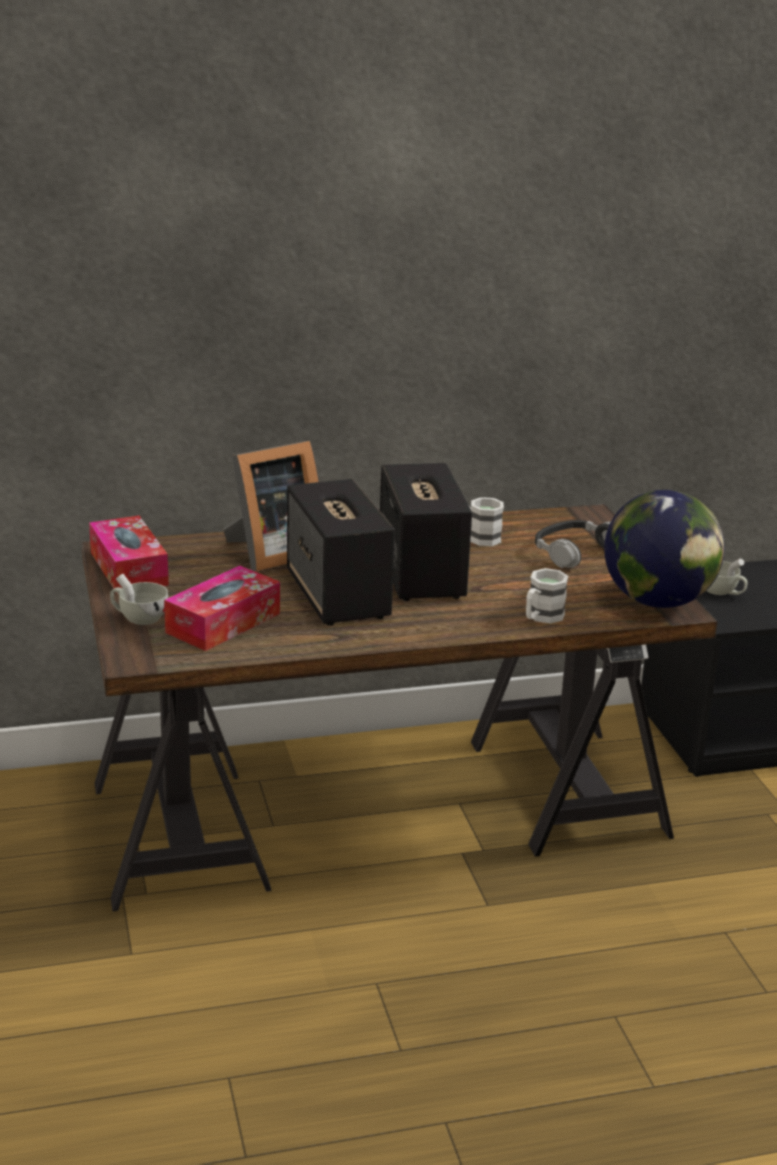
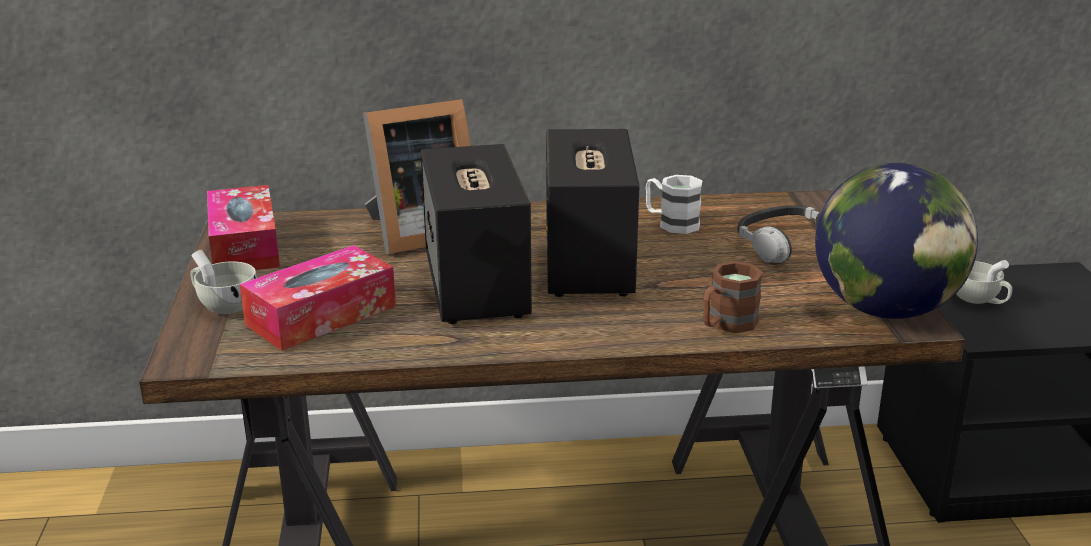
camera: 10 degrees right, 0 degrees up
white mug [526,568,568,623] -> brown mug [703,261,763,333]

